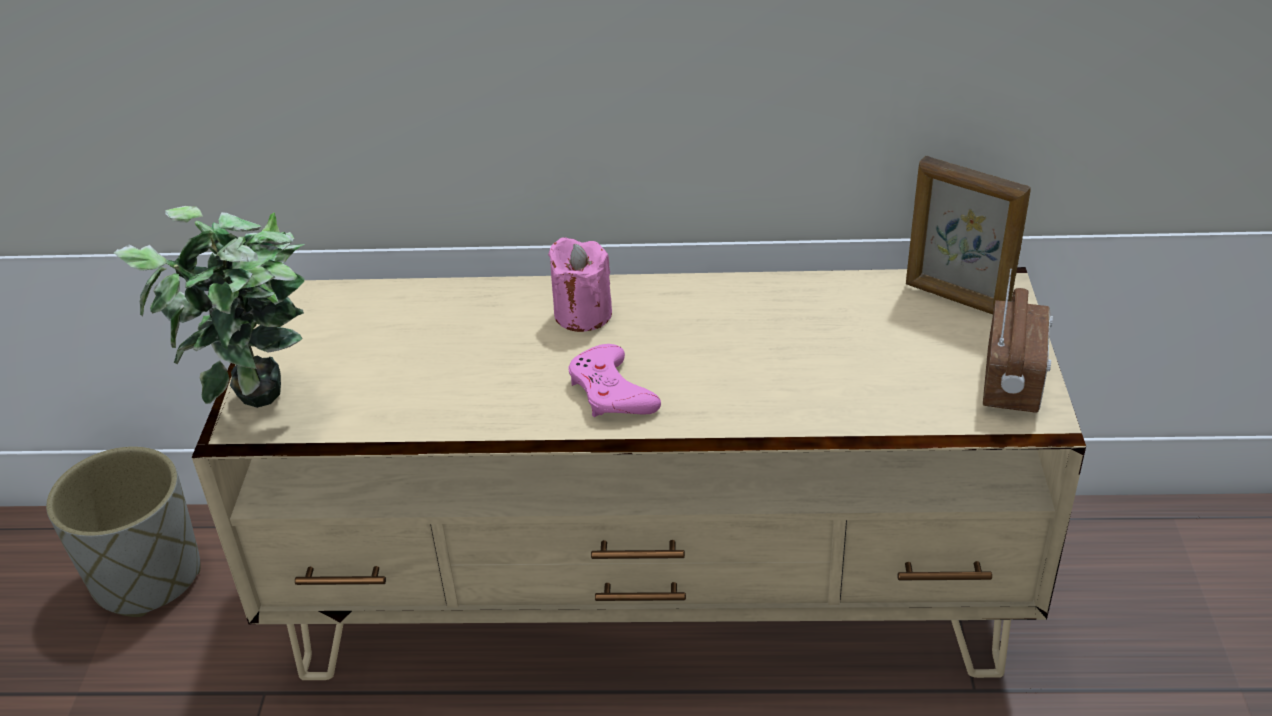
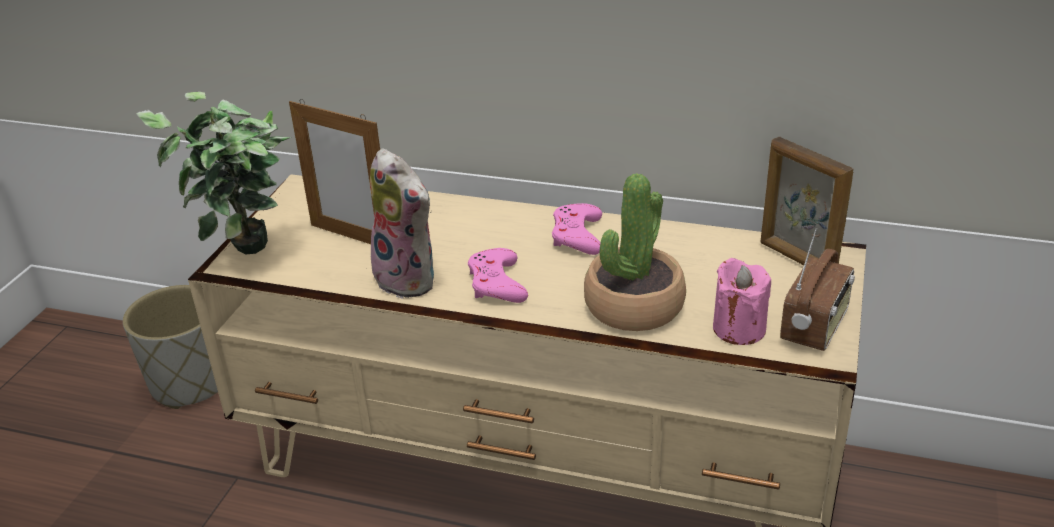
camera: 15 degrees right, 5 degrees down
pink candle [548,237,612,332] -> pink candle moved to [713,258,771,345]
none -> picture frame [289,99,380,244]
none -> plush toy [370,148,434,299]
none -> pink game controller [552,203,602,255]
none -> potted plant [584,173,686,331]

